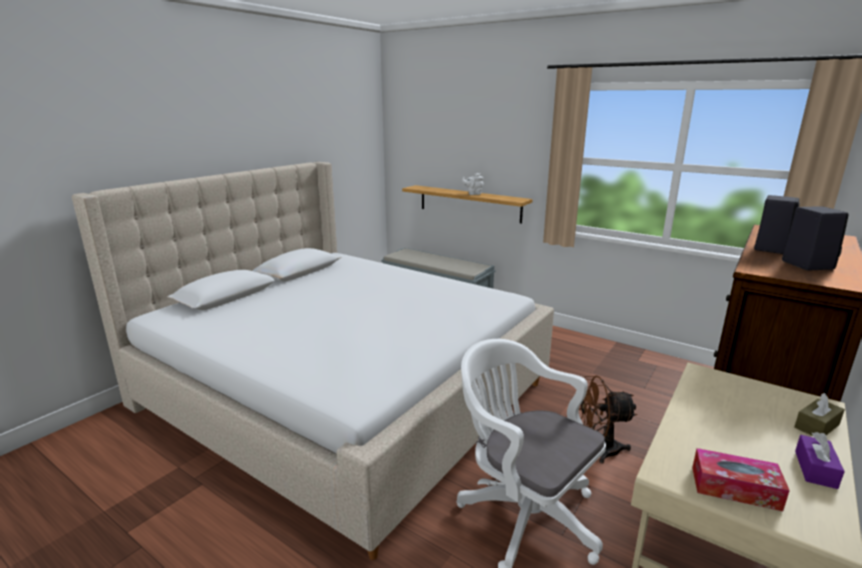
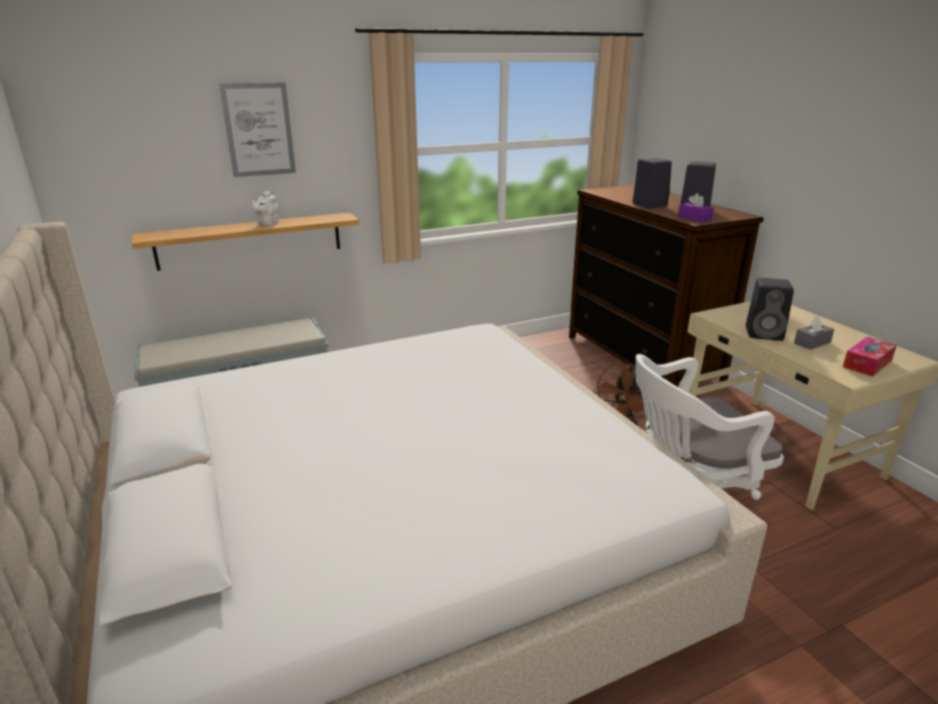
camera: 60 degrees left, 5 degrees up
brown tissue box [794,393,845,436] -> none
purple tissue box [795,432,845,489] -> purple tissue box moved to [678,193,714,222]
none -> picture [219,82,296,177]
none -> black speaker [746,278,794,341]
none -> grey tissue box [794,315,834,350]

